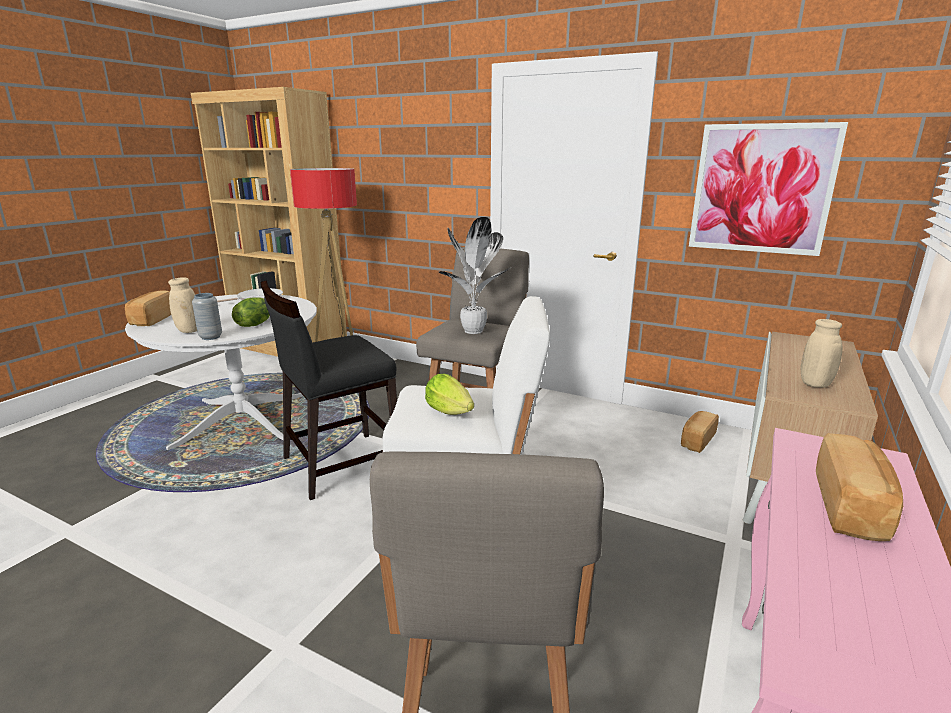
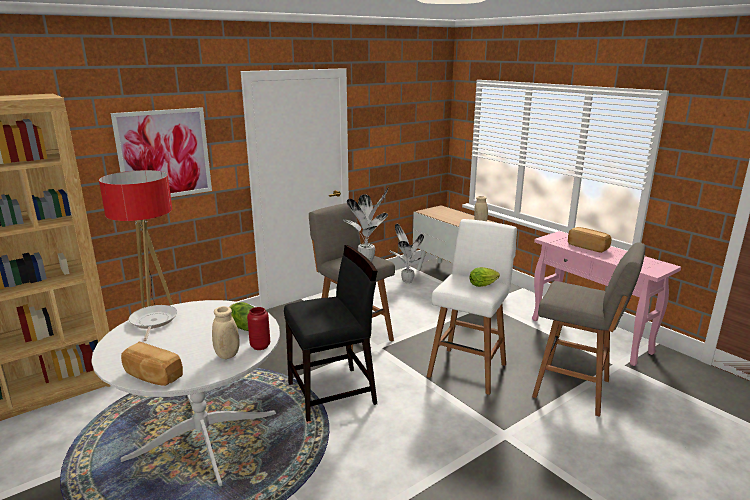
camera: 65 degrees left, 0 degrees up
grey vase [192,293,222,340] -> red vase [247,307,270,350]
black chair [260,280,397,500] -> black chair turned 105 degrees counterclockwise [284,245,377,422]
bread [681,411,719,453] -> potted plant [389,224,424,283]
picture [689,122,848,256] -> picture moved to [110,107,212,197]

